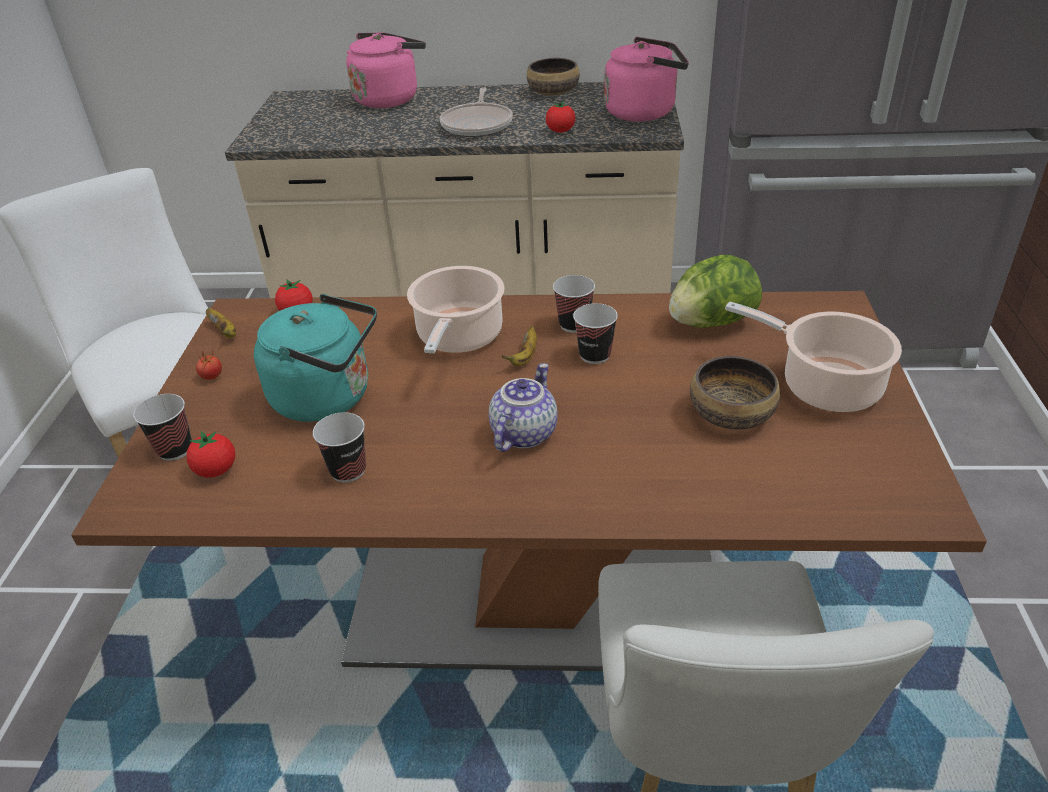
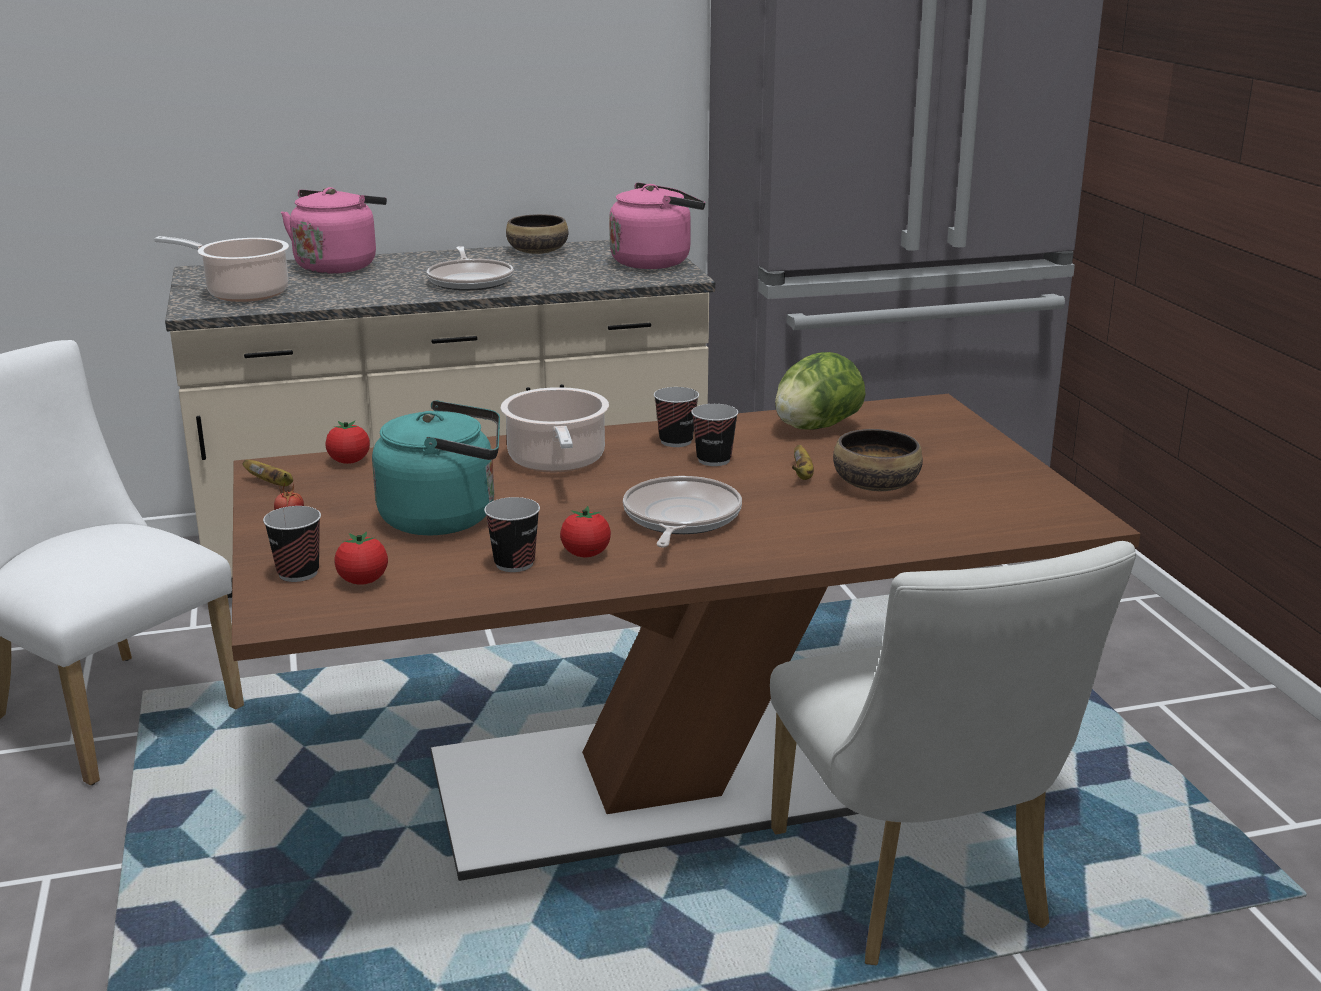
camera: 20 degrees left, 15 degrees down
teapot [489,363,558,452] -> frying pan [623,476,742,547]
banana [502,326,537,366] -> banana moved to [792,445,814,480]
tomato [546,101,575,133] -> tomato moved to [560,506,611,557]
cooking pot [725,302,902,412] -> cooking pot moved to [154,236,289,302]

